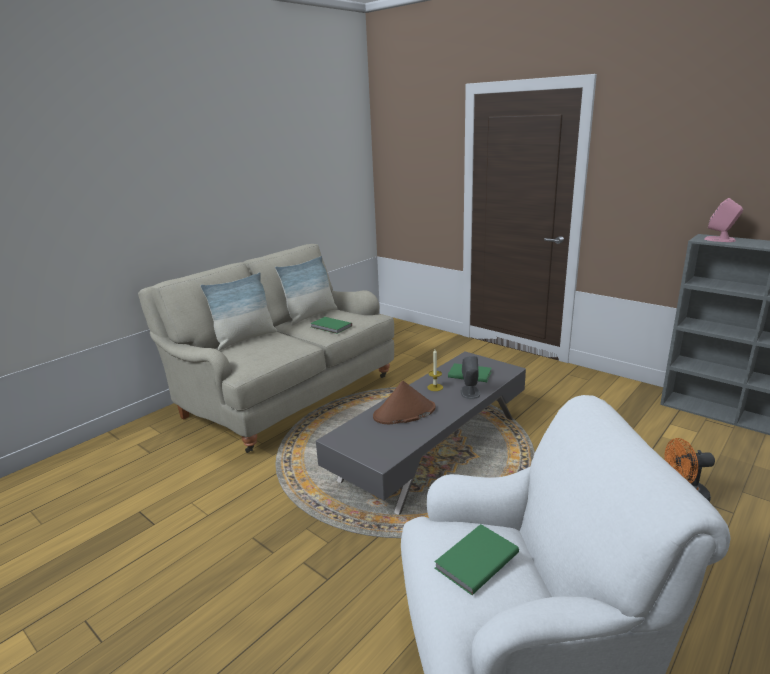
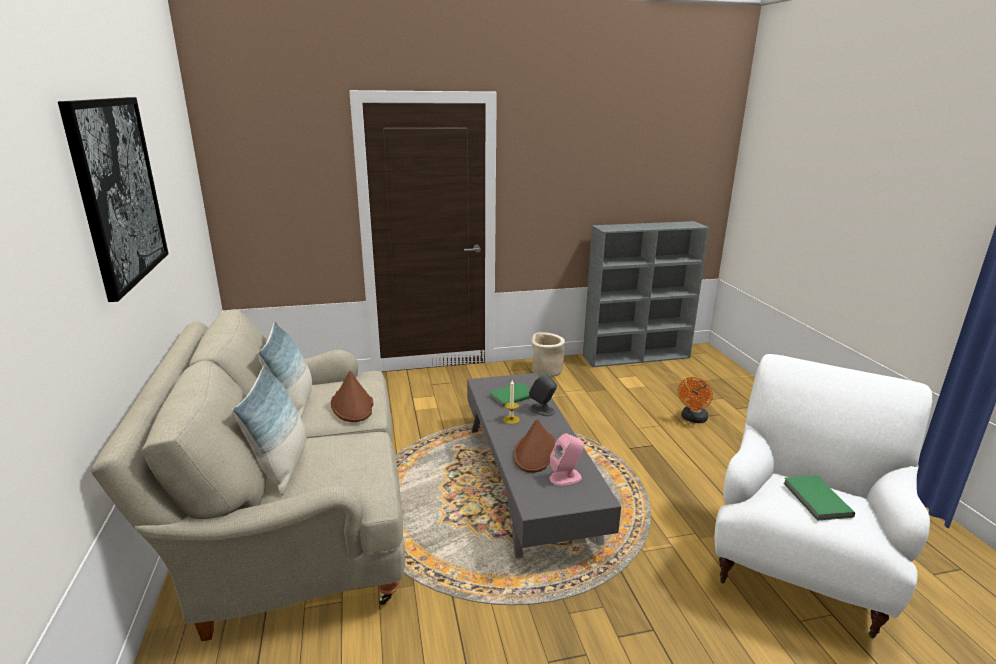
camera: 55 degrees left, 0 degrees up
green book [310,317,352,334] -> brown hat [331,371,374,422]
pink speaker [704,198,743,242] -> pink speaker moved to [549,433,584,486]
none -> picture [58,97,169,302]
none -> beige planter [531,332,565,377]

